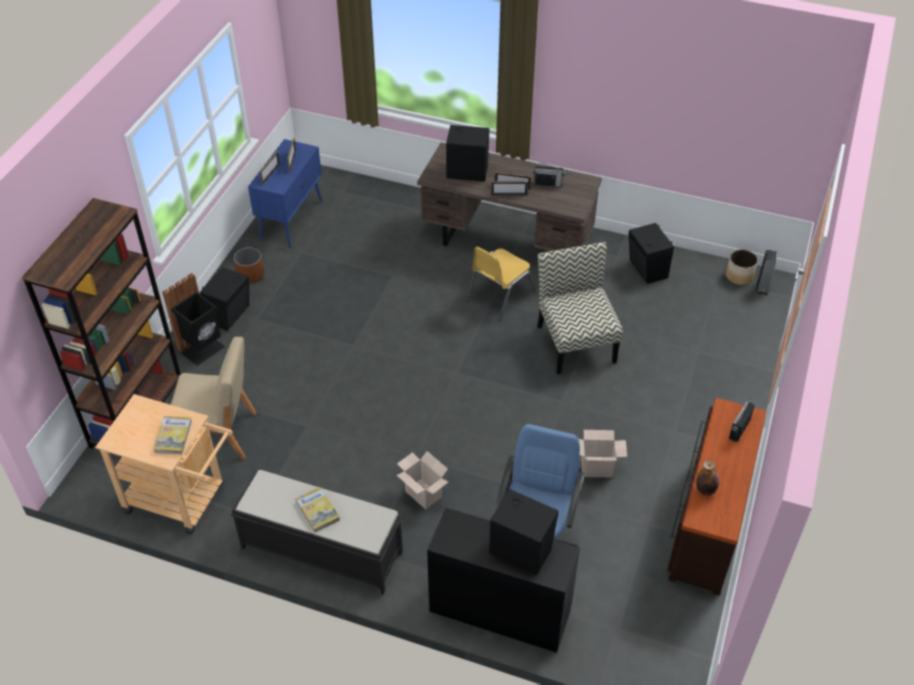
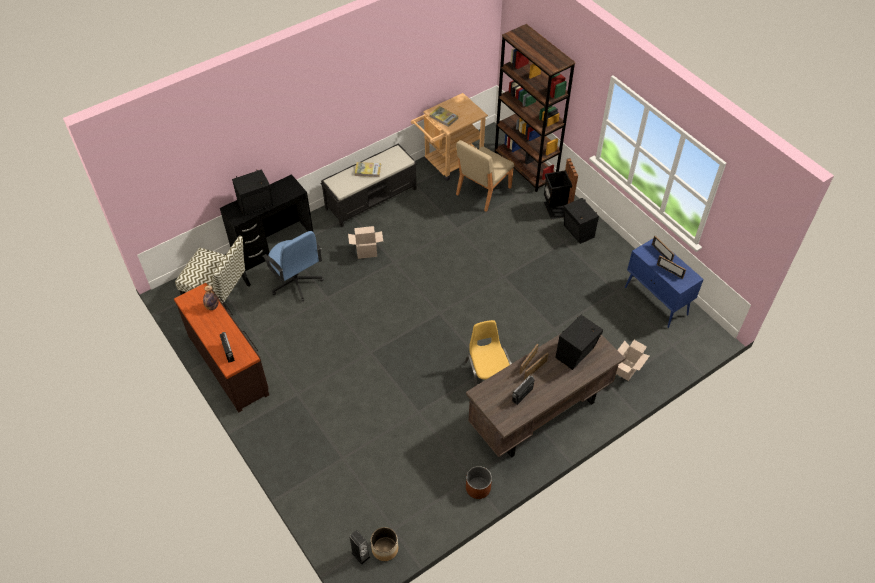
camera: 125 degrees right, 5 degrees up
brown planter [234,248,264,283] -> brown planter moved to [466,466,492,499]
chair [537,242,623,374] -> chair moved to [175,236,251,308]
cardboard box [579,430,627,478] -> cardboard box moved to [616,340,650,381]
black speaker [628,223,674,284] -> none

